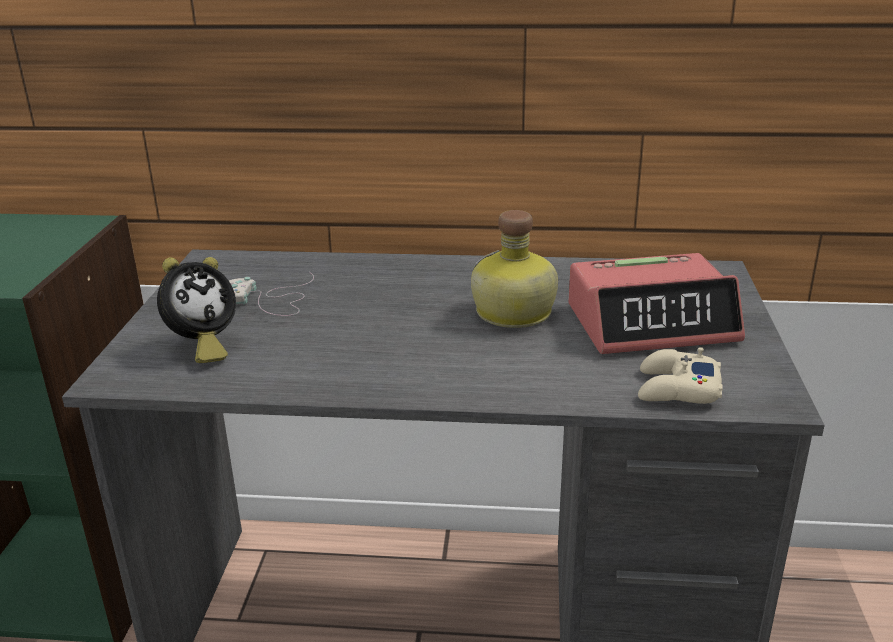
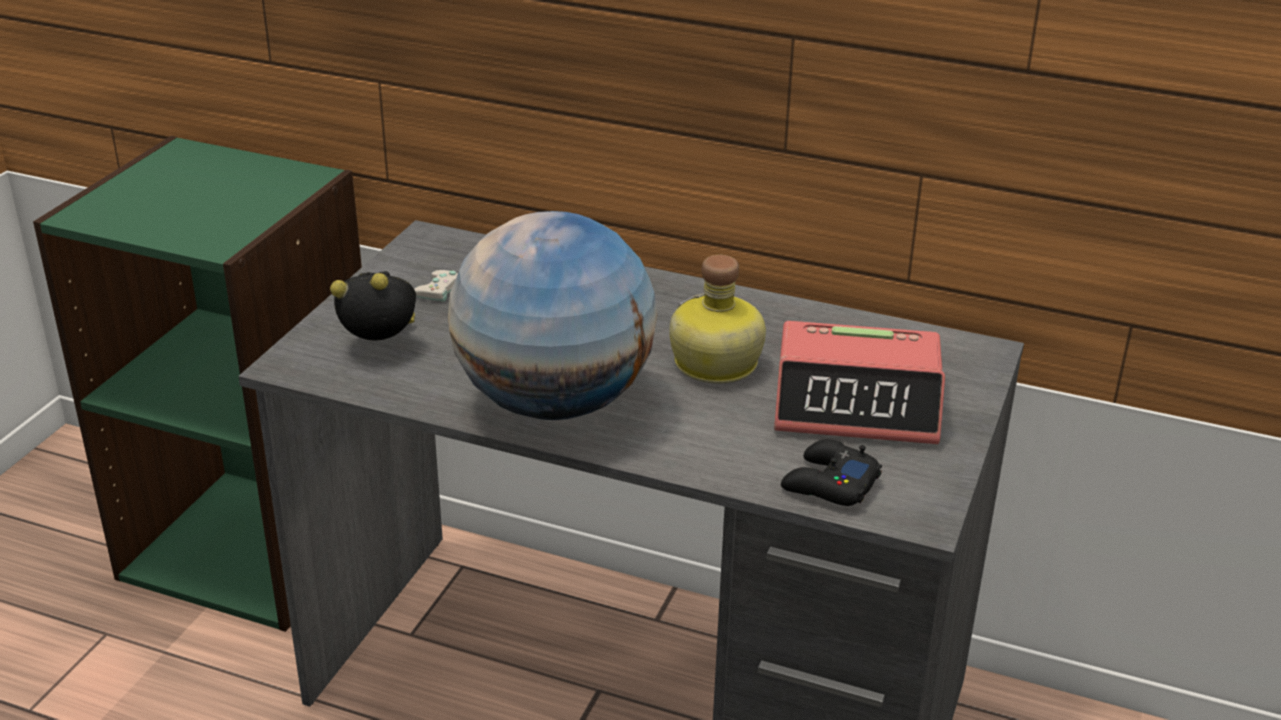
camera: 15 degrees right, 5 degrees up
alarm clock [157,257,236,363] -> alarm clock turned 150 degrees counterclockwise [330,271,416,341]
beige game controller [638,347,723,404] -> black game controller [781,439,882,506]
none -> globe [448,211,657,420]

